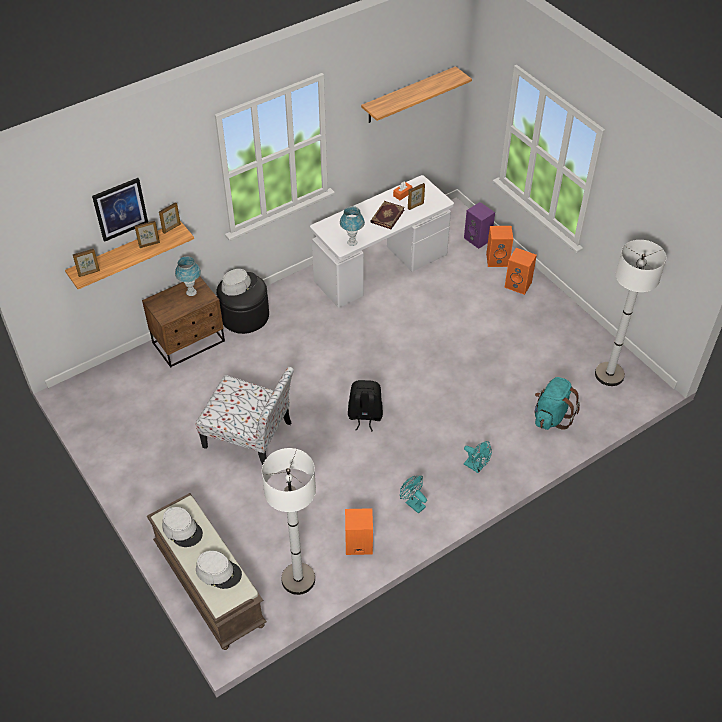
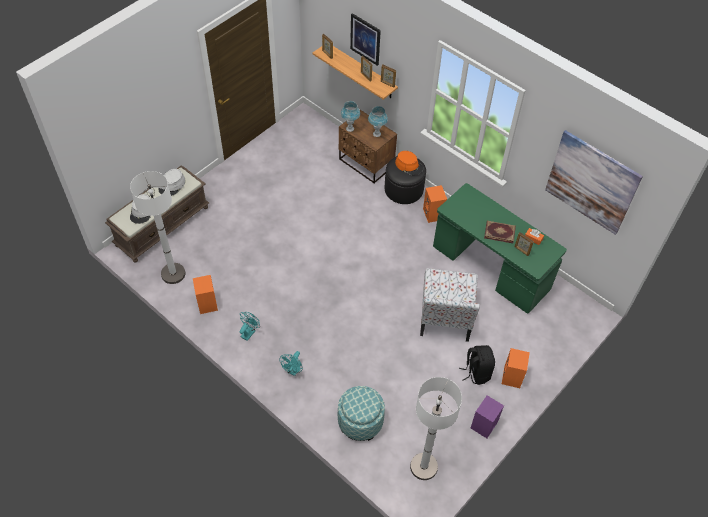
camera: 75 degrees right, 5 degrees up
chair [196,367,294,465] -> chair moved to [420,268,480,342]
grey hat [221,269,257,296] -> orange hat [395,151,423,175]
white desk [310,175,454,308] -> green desk [433,183,567,314]
blue table lamp [340,206,365,246] -> blue table lamp moved to [341,101,360,132]
black backpack [348,380,383,431] -> black backpack moved to [459,345,495,385]
shelf [361,66,472,123] -> picture [545,130,643,235]
purple speaker [464,202,495,249] -> purple speaker moved to [471,395,504,438]
orange speaker [486,226,513,267] -> orange speaker moved to [423,185,447,223]
turquoise backpack [534,377,580,430] -> ottoman [338,386,385,441]

